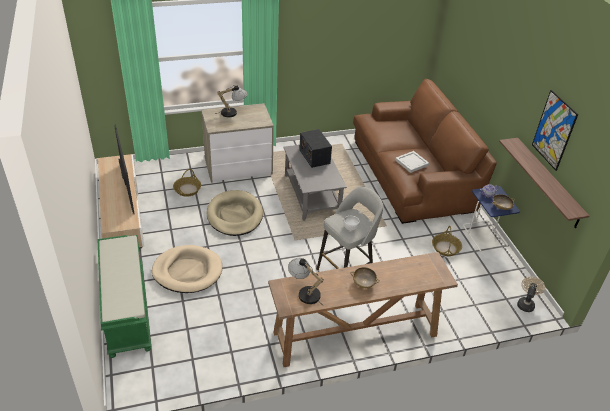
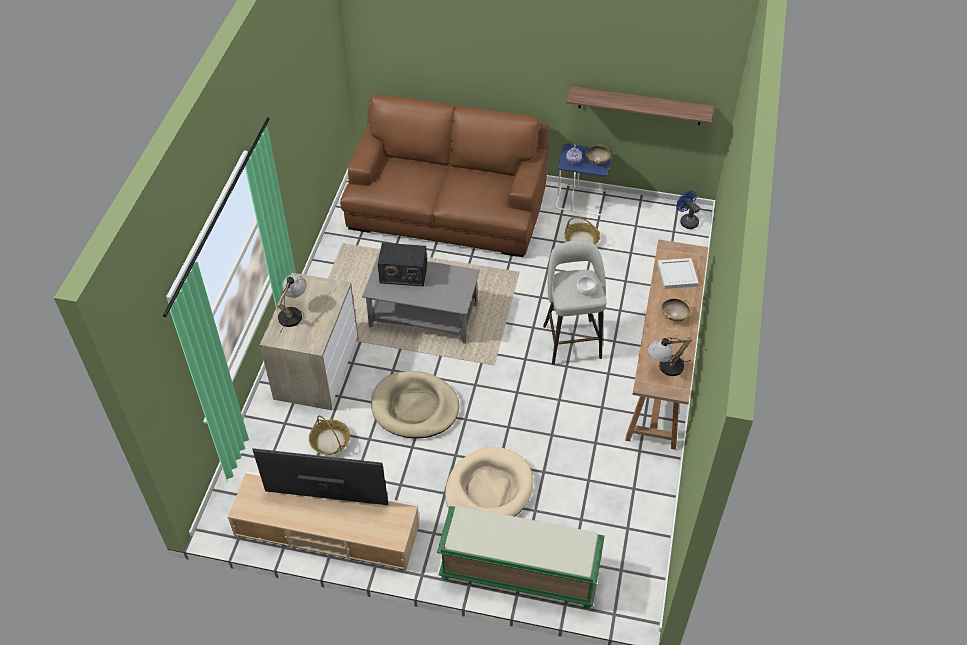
camera: 60 degrees left, 10 degrees up
white tray [395,151,429,173] -> white tray moved to [657,258,699,289]
beige fan [517,276,545,312] -> blue fan [677,190,700,229]
picture [532,90,578,171] -> none

